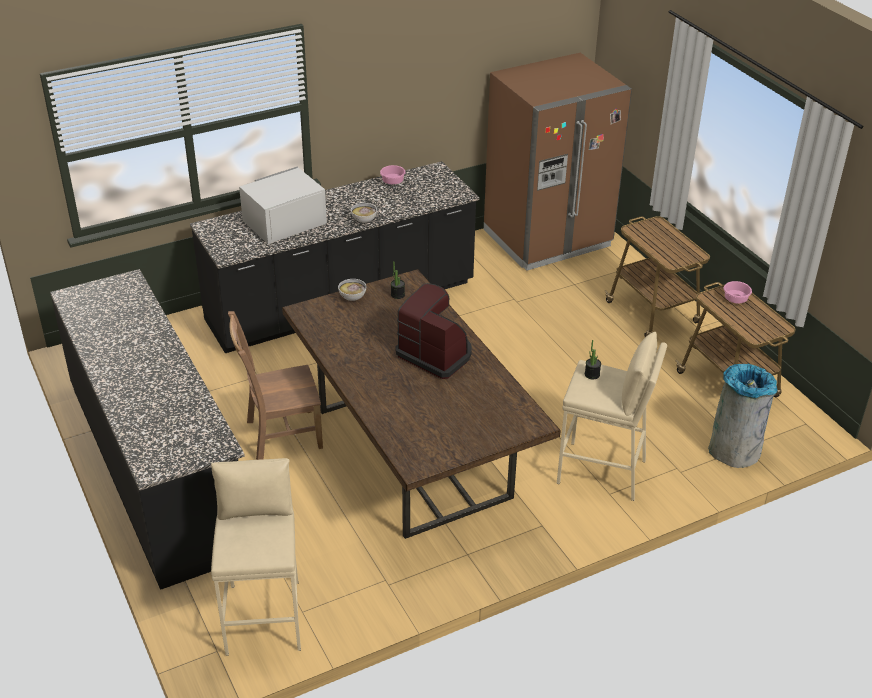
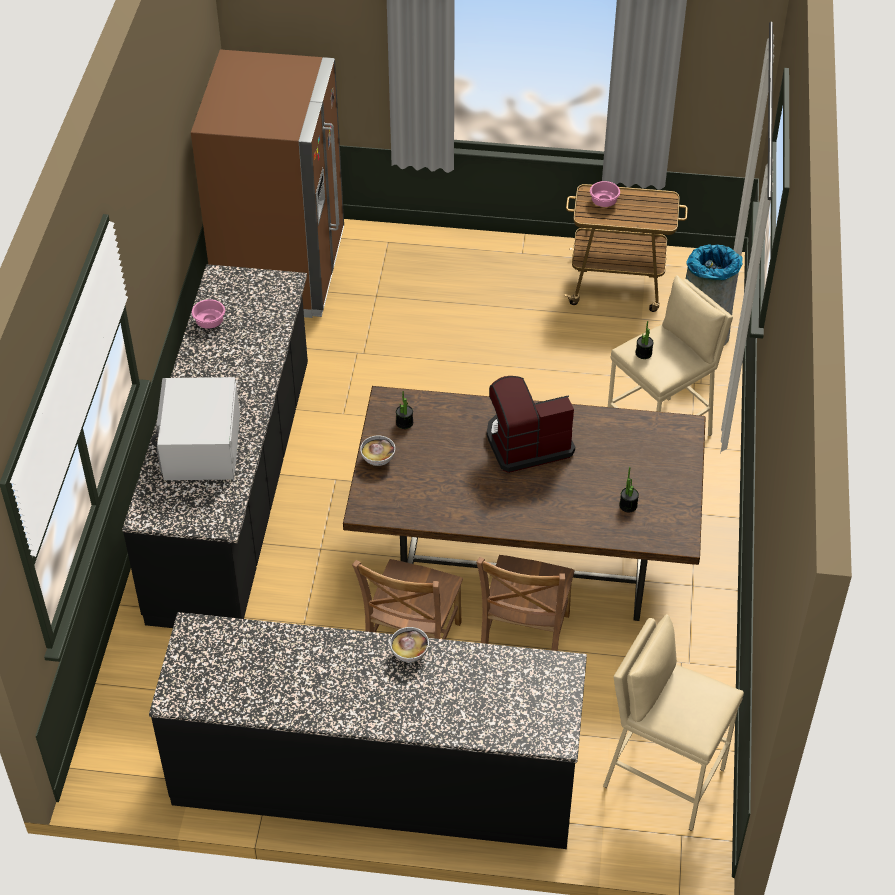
camera: 55 degrees left, 10 degrees up
bowl [351,203,377,223] -> bowl moved to [390,627,429,662]
cart [605,216,710,337] -> none
none -> brown chair [476,555,575,651]
none -> potted plant [619,467,639,512]

